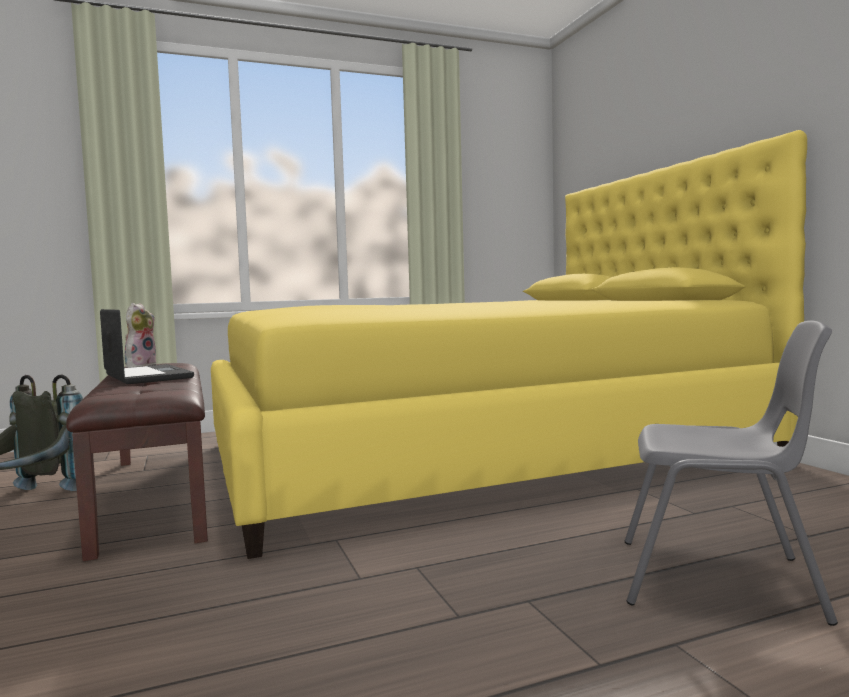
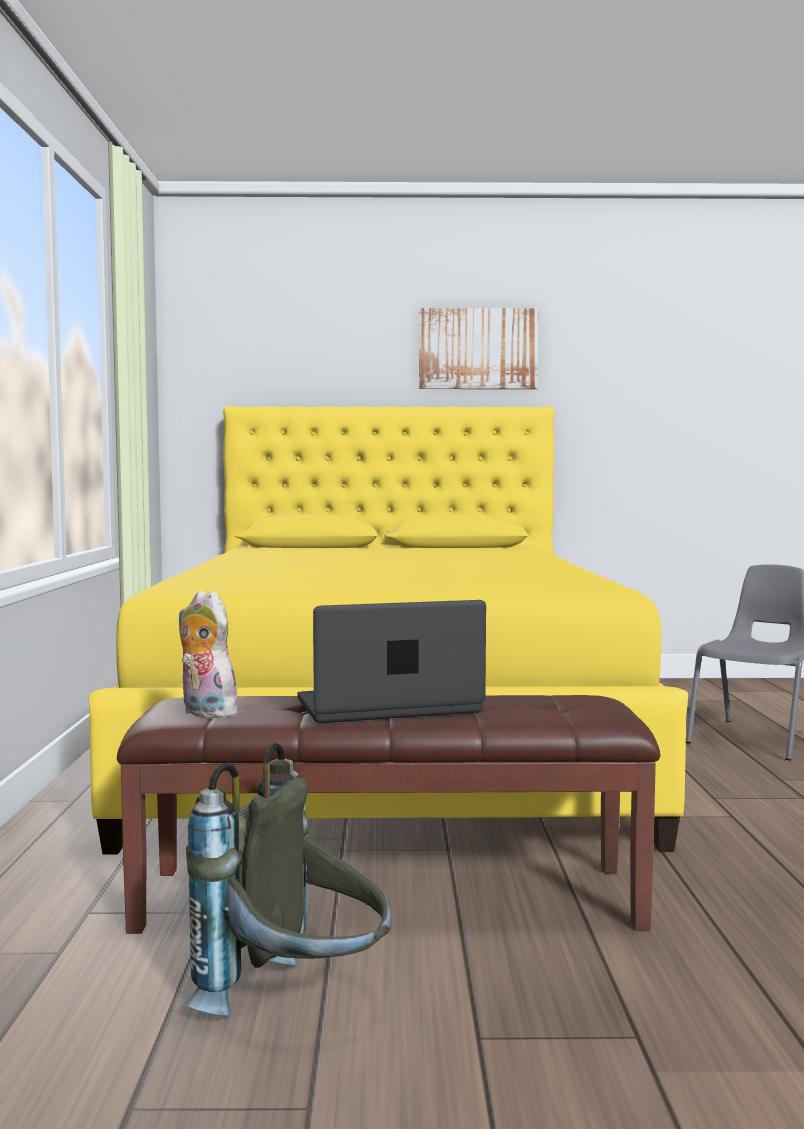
camera: 70 degrees left, 0 degrees up
none -> picture [419,308,539,389]

